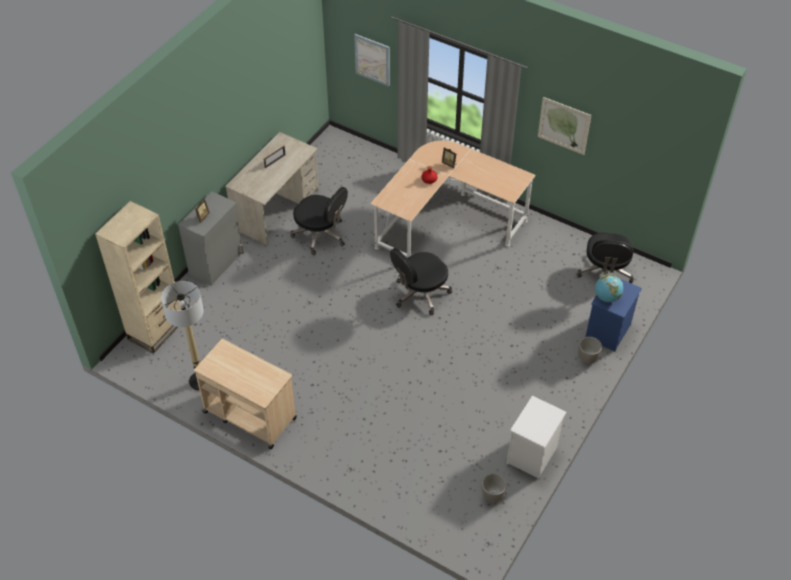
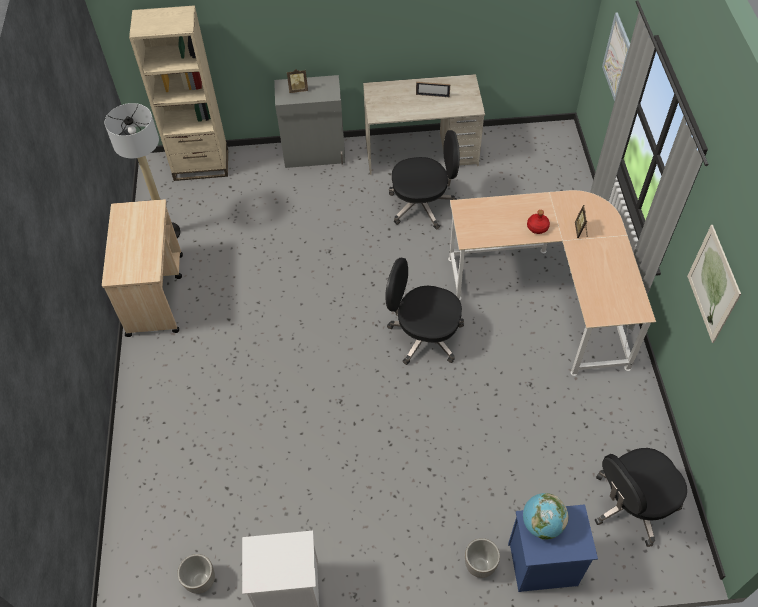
camera: 55 degrees right, 5 degrees up
black office chair [290,187,348,255] -> black office chair turned 90 degrees counterclockwise [389,130,460,230]

